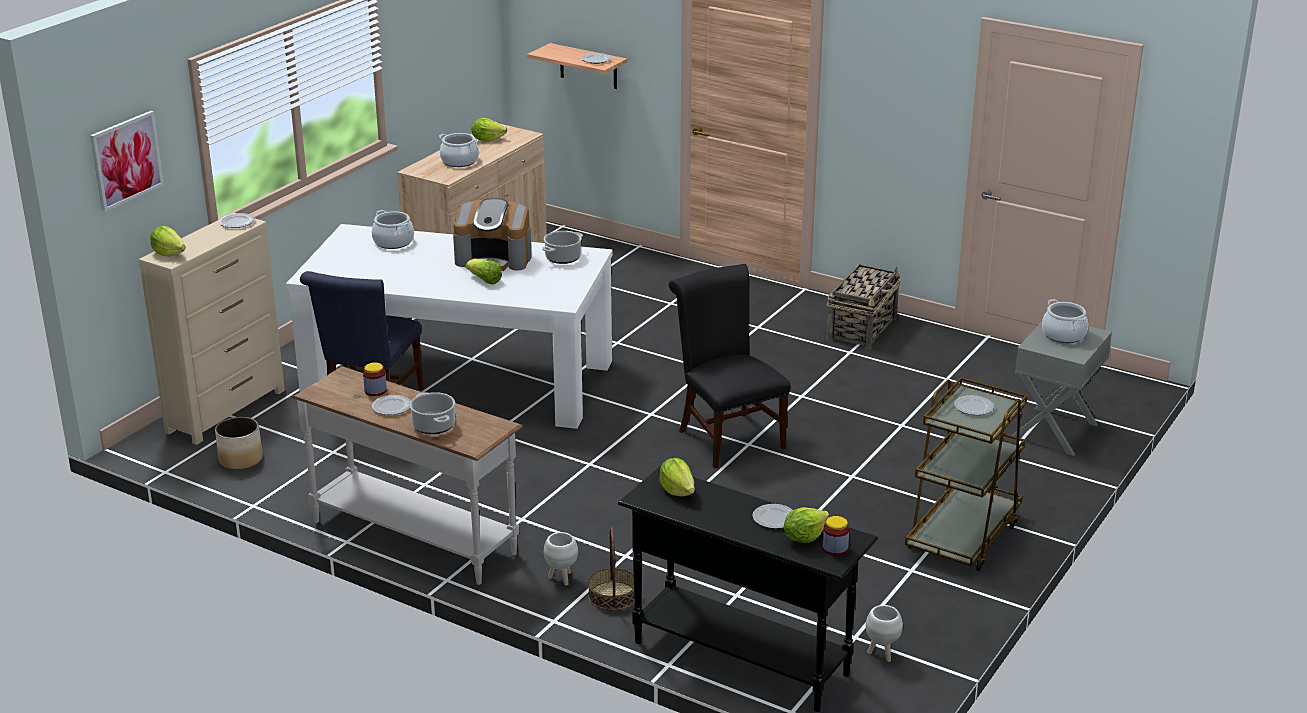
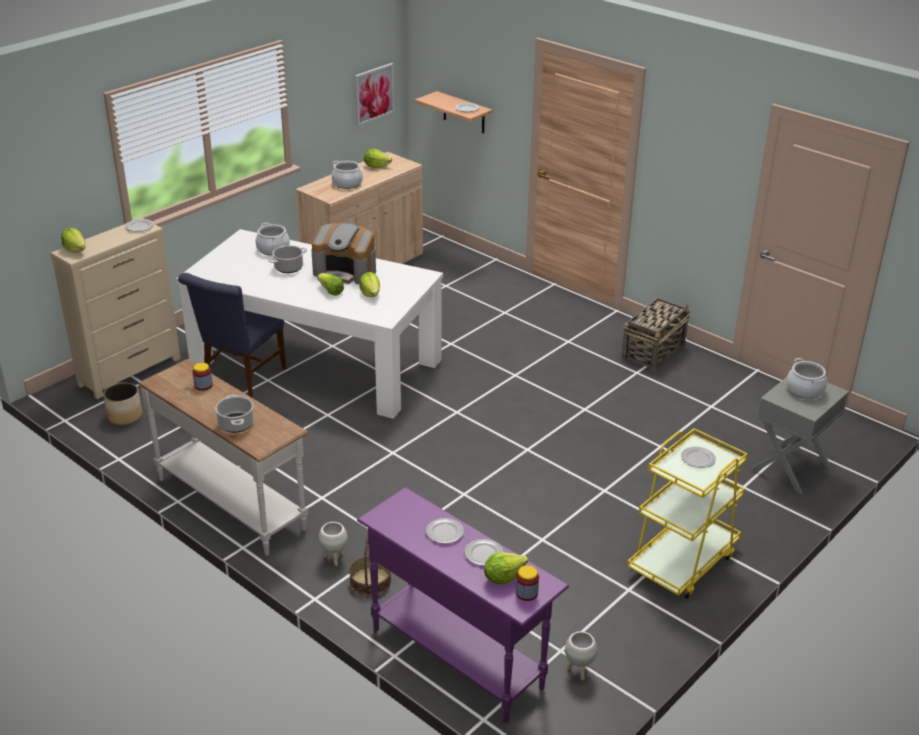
camera: 10 degrees right, 5 degrees up
picture [90,111,164,212] -> picture moved to [355,63,395,126]
plate [372,395,411,415] -> plate moved to [426,518,464,544]
cooking pot [542,231,583,264] -> cooking pot moved to [268,245,307,273]
black console table [618,466,878,712] -> purple console table [357,487,569,723]
lettuce [659,458,695,496] -> lettuce moved to [360,272,380,297]
black chair [669,264,791,468] -> none
brown cart [905,377,1027,571] -> yellow cart [627,428,748,599]

